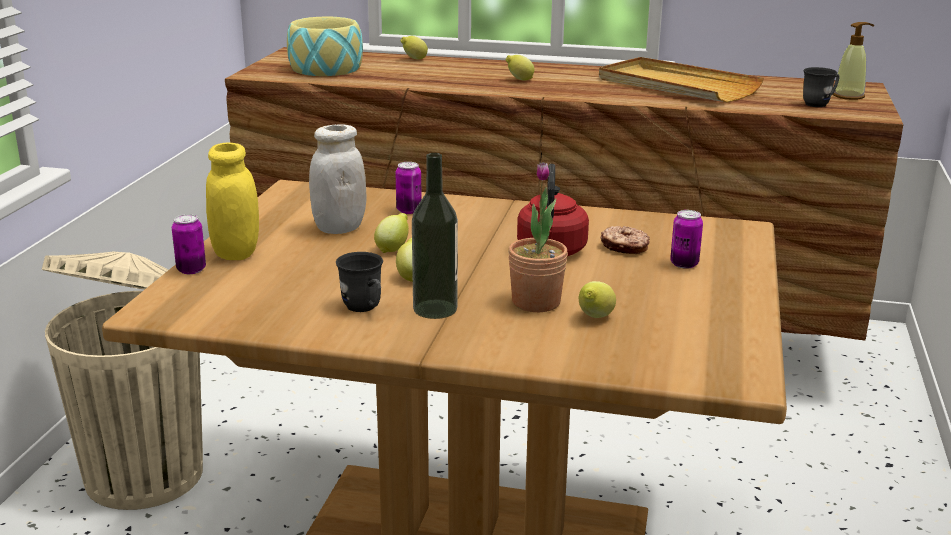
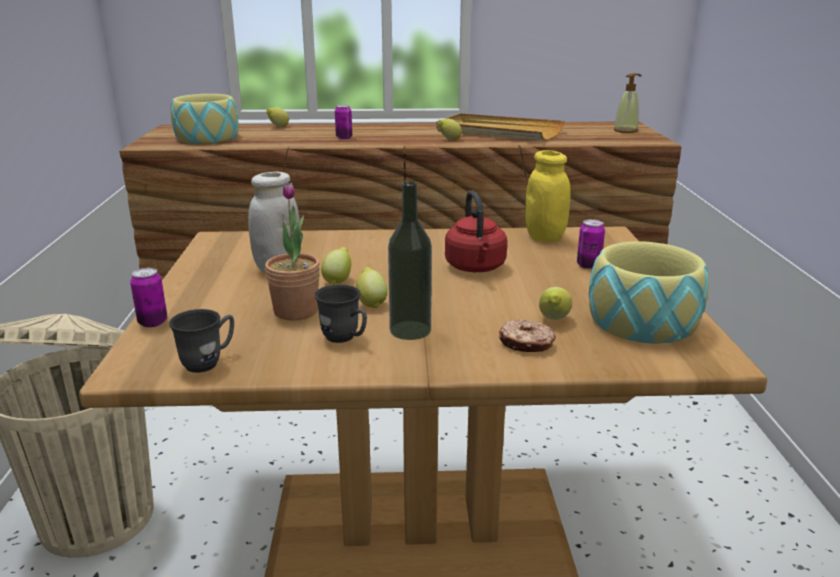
camera: 15 degrees left, 0 degrees up
yellow jar [206,142,259,260] -> yellow jar moved to [525,150,571,242]
can [395,162,422,214] -> can moved to [335,105,352,139]
lemon [506,55,534,81] -> lemon moved to [438,119,462,140]
potted plant [508,162,568,312] -> potted plant moved to [265,182,320,320]
donut [601,226,650,254] -> donut moved to [499,319,556,352]
grey mug [803,67,840,107] -> grey mug moved to [169,309,234,373]
none -> bowl [589,241,709,344]

